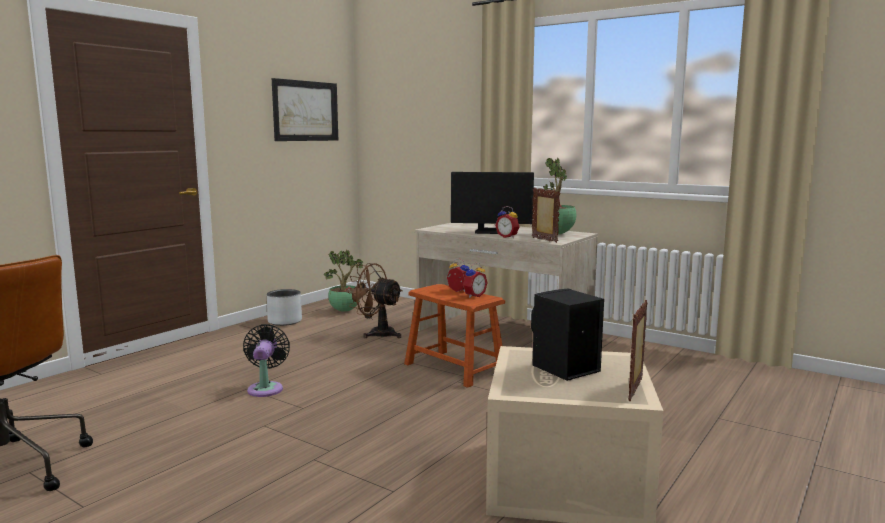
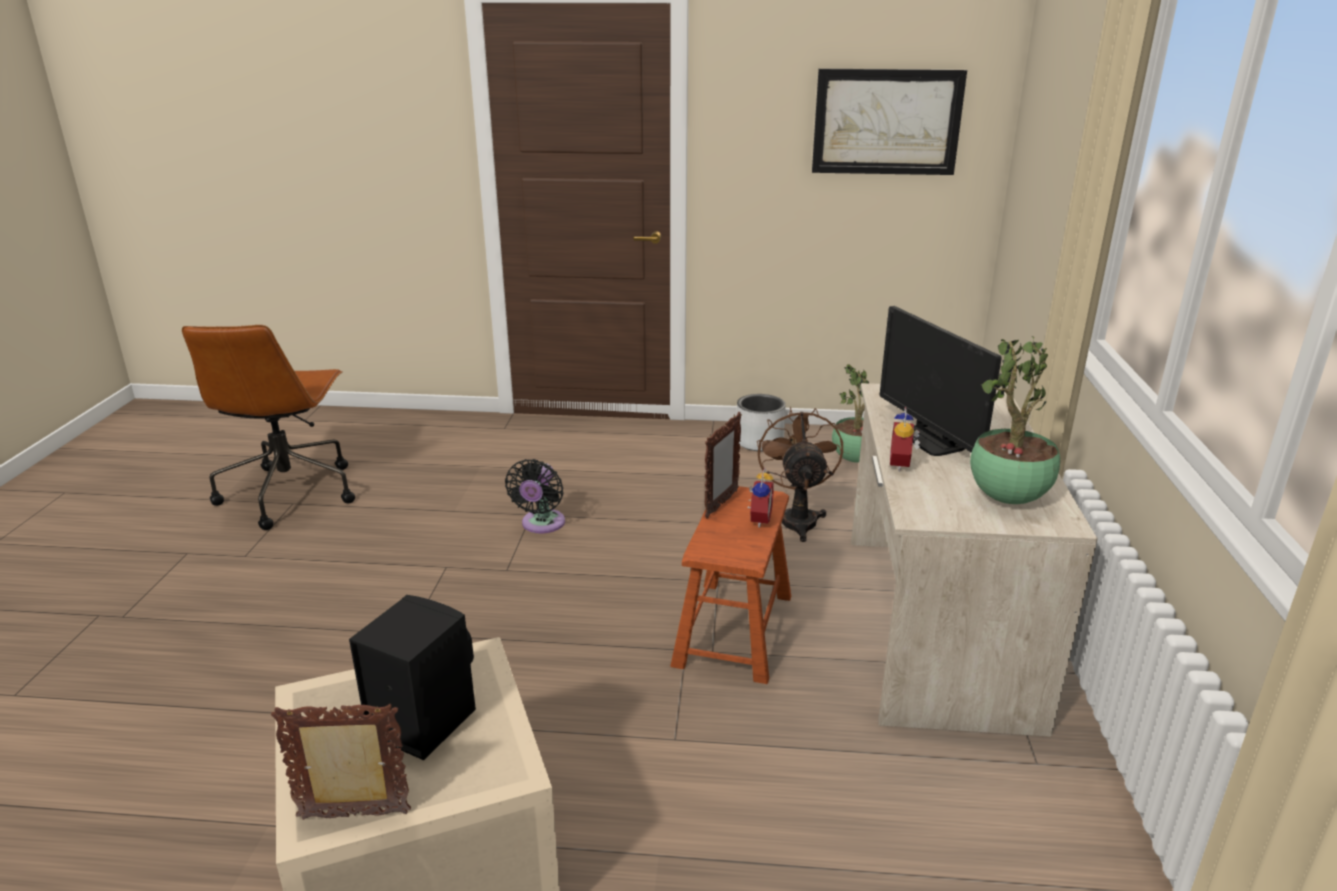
camera: 60 degrees right, 15 degrees up
black fan [243,324,290,397] -> black fan turned 135 degrees clockwise [505,459,565,533]
alarm clock [463,263,488,298] -> none
picture frame [532,187,560,243] -> picture frame moved to [705,412,742,519]

